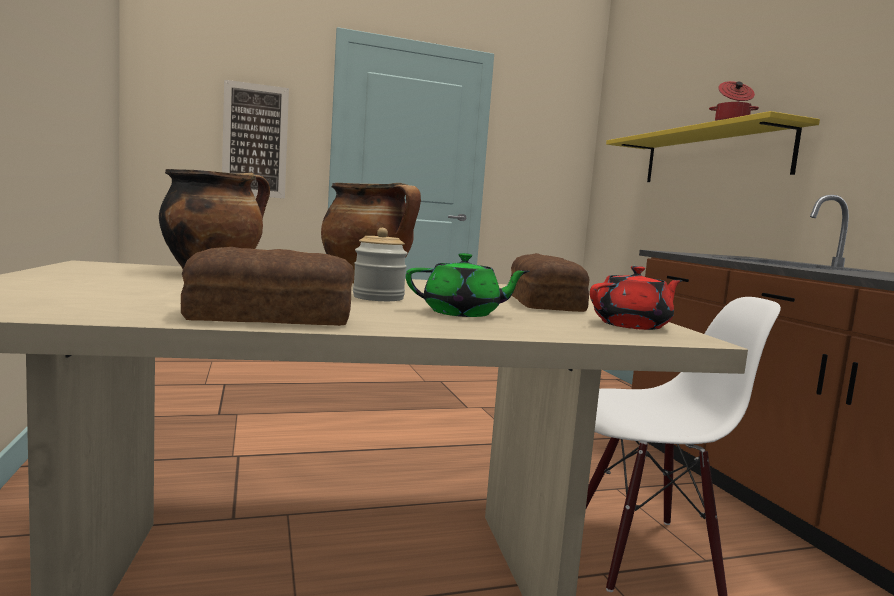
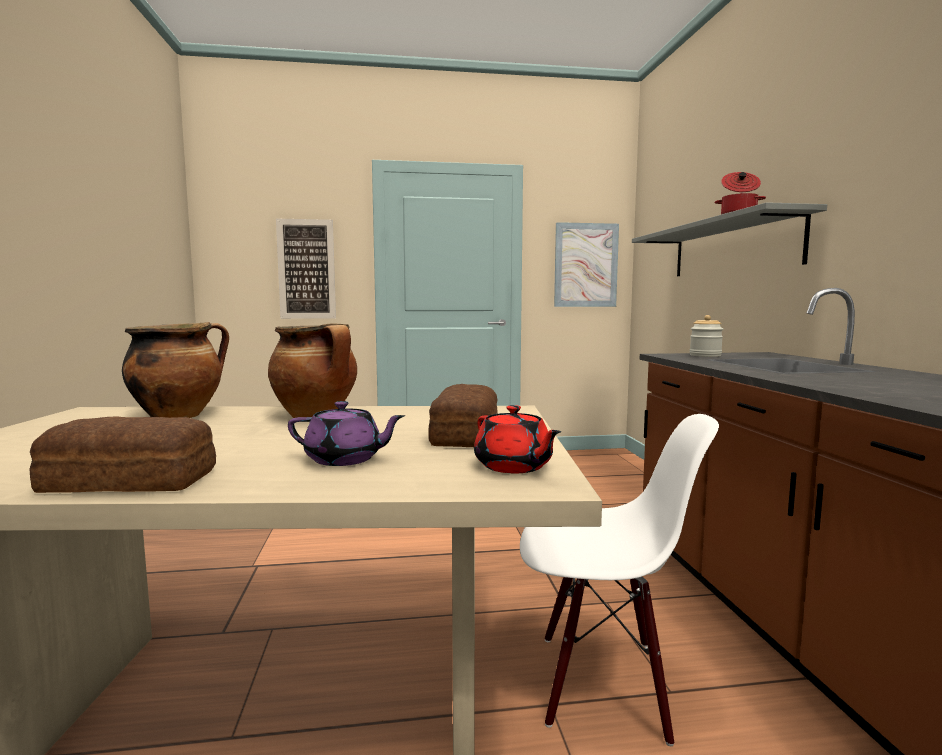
camera: 10 degrees right, 0 degrees up
jar [353,228,407,301] -> jar moved to [690,315,723,357]
green teapot [406,253,530,317] -> purple teapot [288,401,405,466]
red teapot [590,266,683,330] -> red teapot turned 75 degrees clockwise [474,405,561,473]
yellow shelf [606,111,820,182] -> grey shelf [632,202,827,276]
none -> picture [554,222,619,307]

